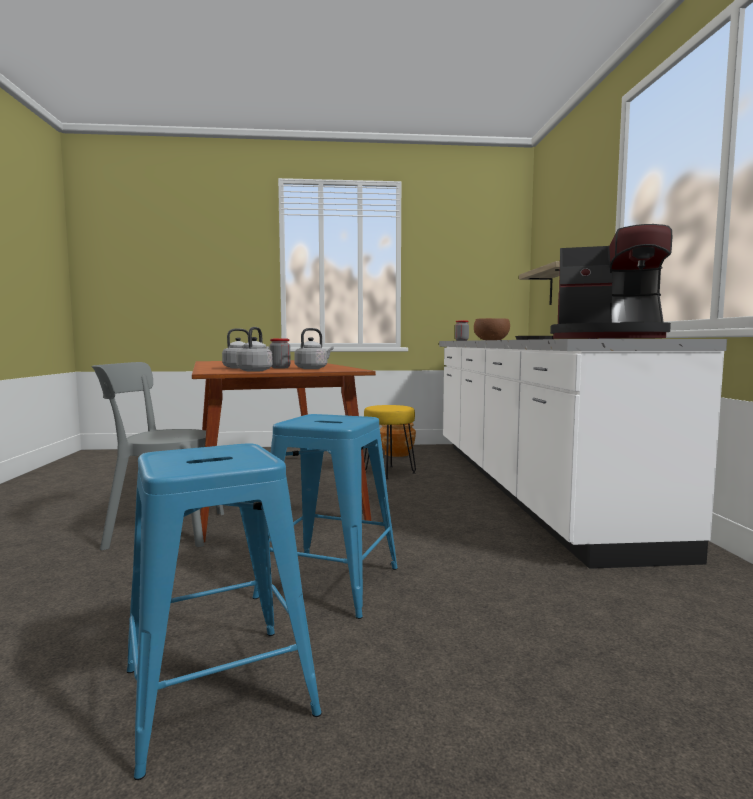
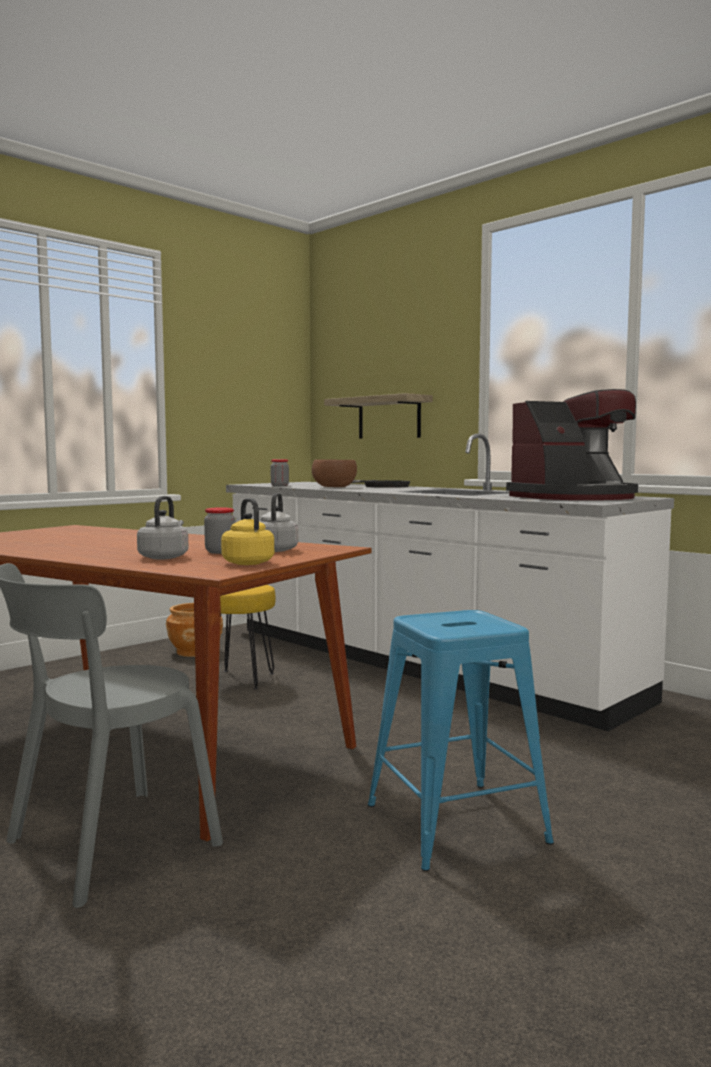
camera: 40 degrees left, 0 degrees up
blue stool [126,443,322,780] -> none
grey kettle [236,327,273,372] -> yellow kettle [221,498,274,565]

